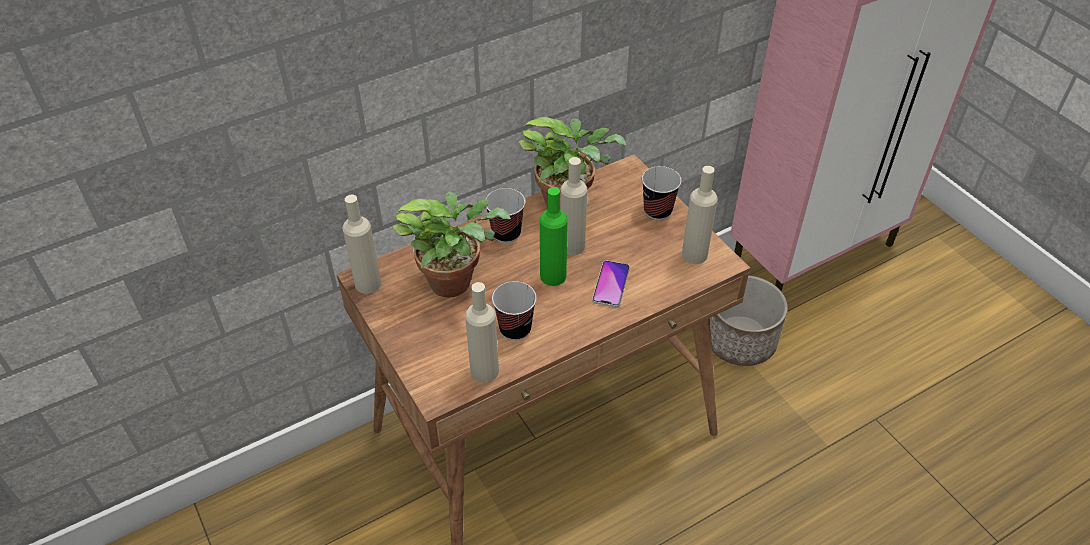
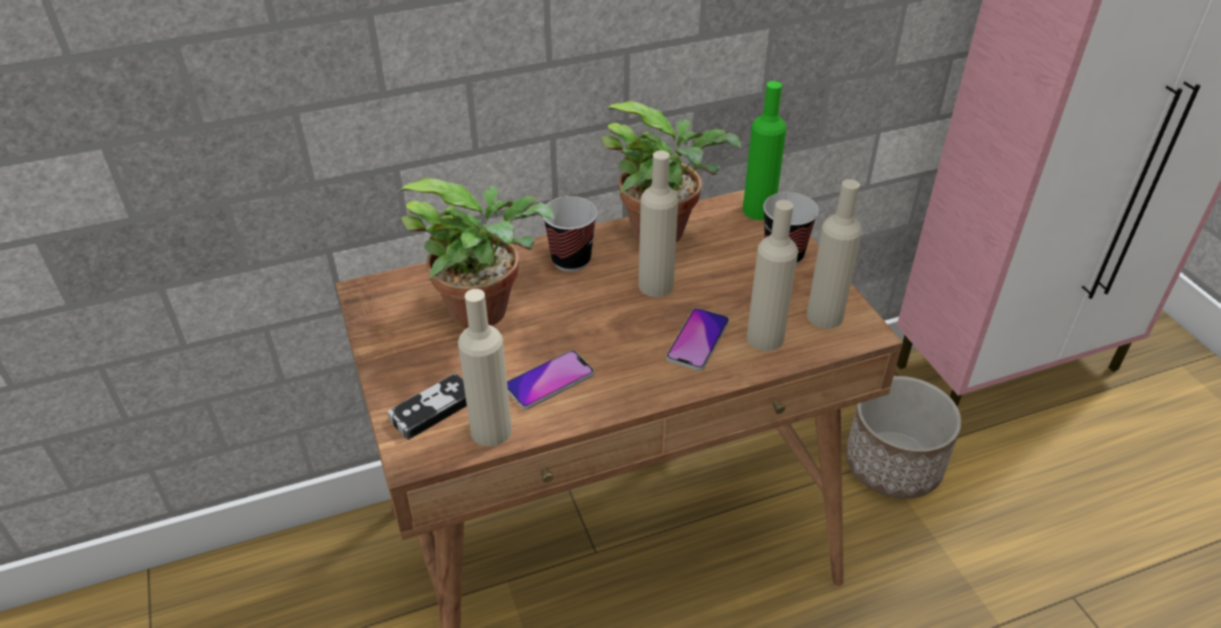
camera: 10 degrees right, 5 degrees down
beige bottle [342,195,381,294] -> beige bottle moved to [747,200,798,351]
cup [492,281,536,341] -> phone [507,350,594,410]
green bottle [540,187,568,286] -> green bottle moved to [743,81,787,220]
none -> game controller [388,373,467,440]

